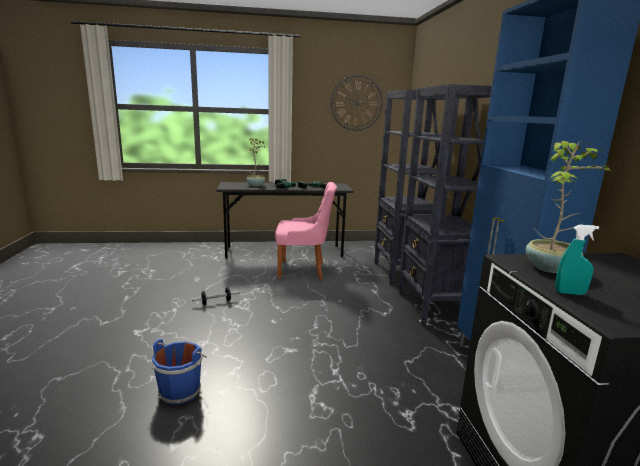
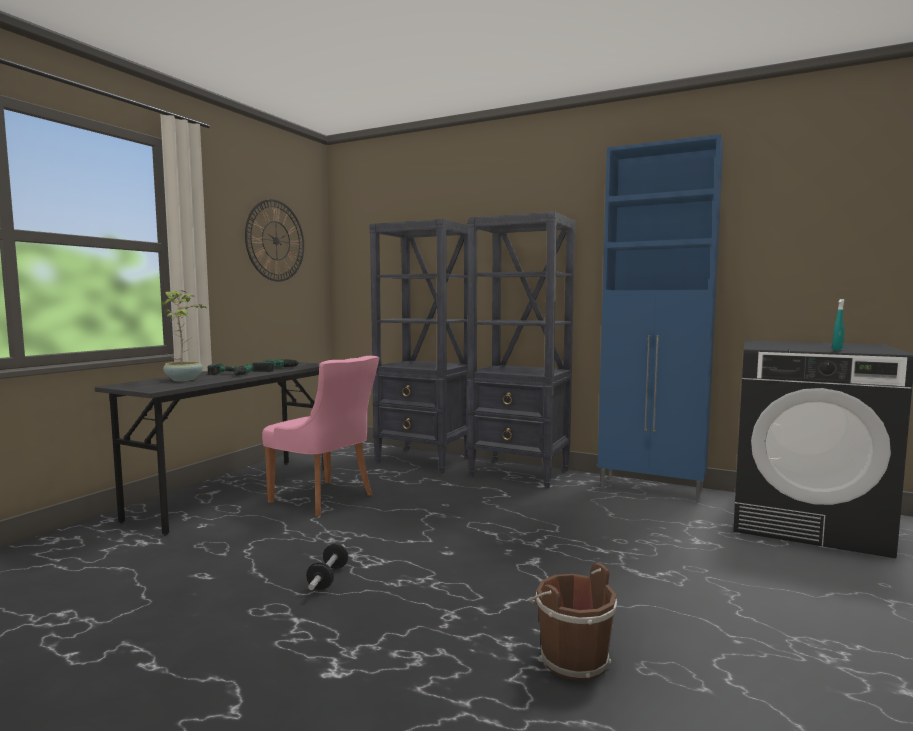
camera: 55 degrees left, 10 degrees down
blue bucket [152,339,207,405] -> brown bucket [529,563,617,681]
pink chair [275,182,337,280] -> pink chair turned 90 degrees clockwise [262,356,379,516]
potted plant [526,141,615,273] -> none

